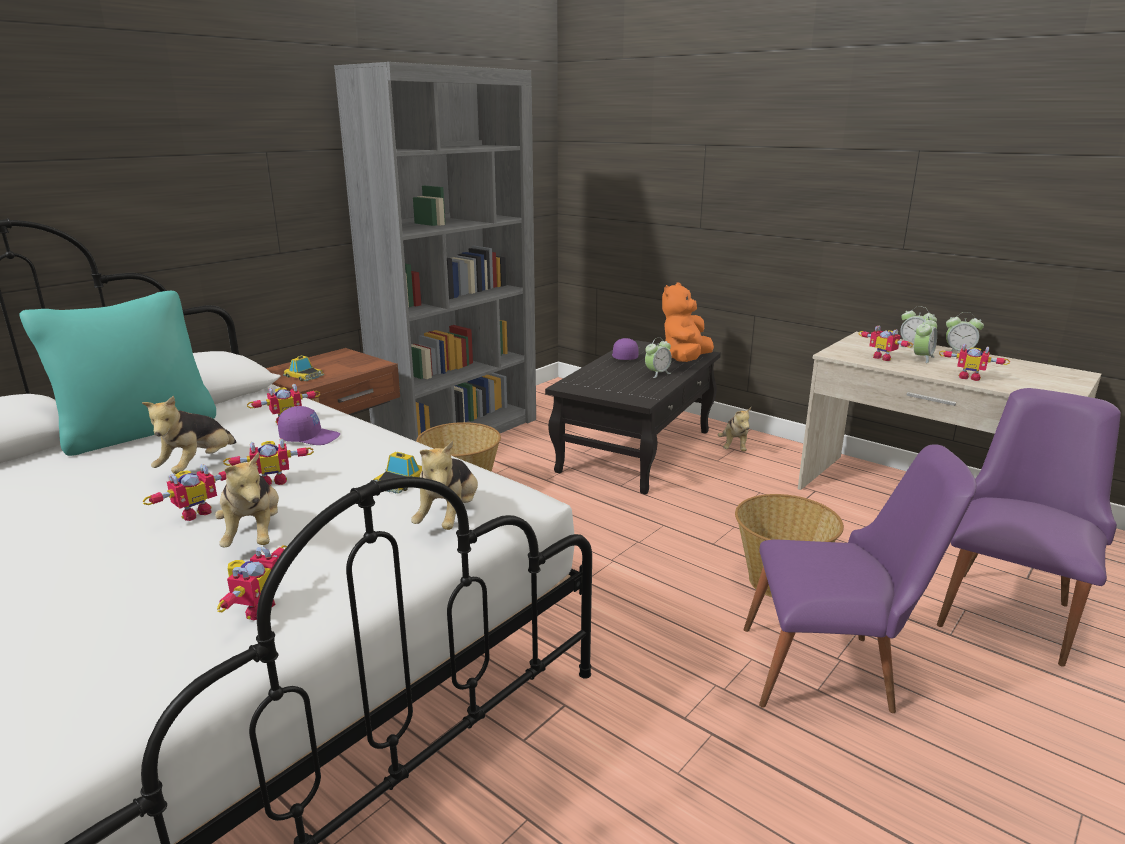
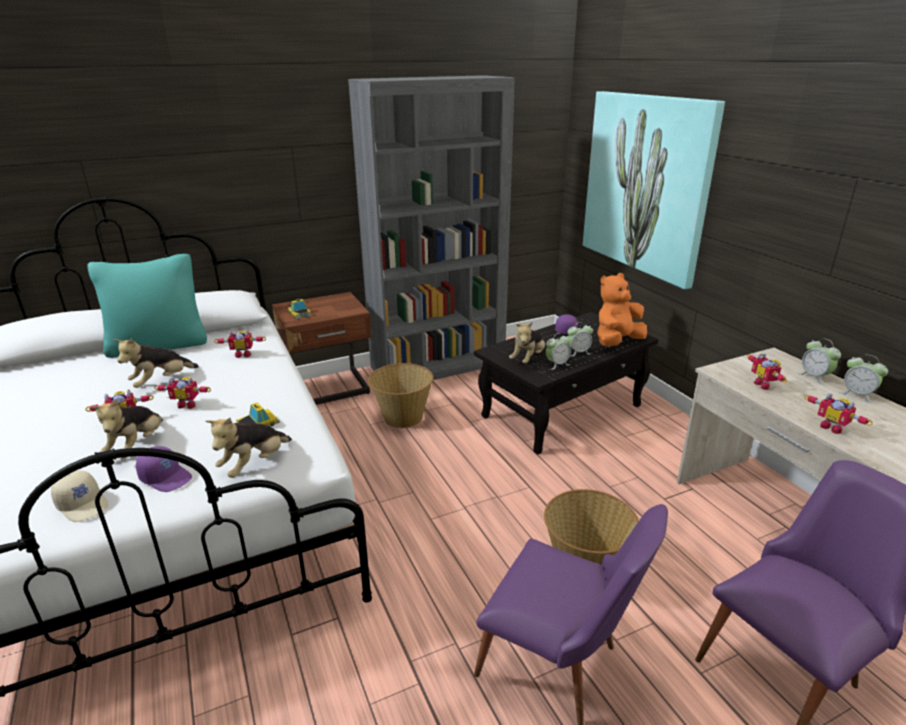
camera: 25 degrees right, 5 degrees up
toy robot [217,545,287,620] -> beige cap [51,470,109,522]
purple cap [278,406,340,445] -> purple cap moved to [136,446,192,492]
plush toy [718,407,751,451] -> plush toy moved to [509,322,545,364]
alarm clock [914,316,937,363] -> alarm clock moved to [546,333,571,370]
none -> picture [583,91,725,289]

